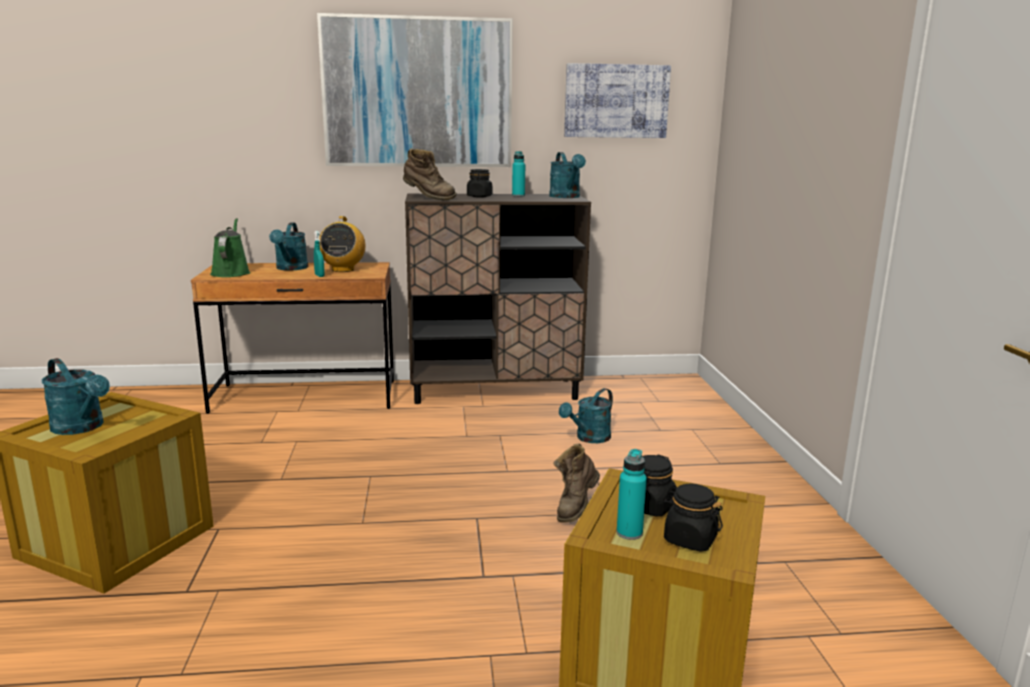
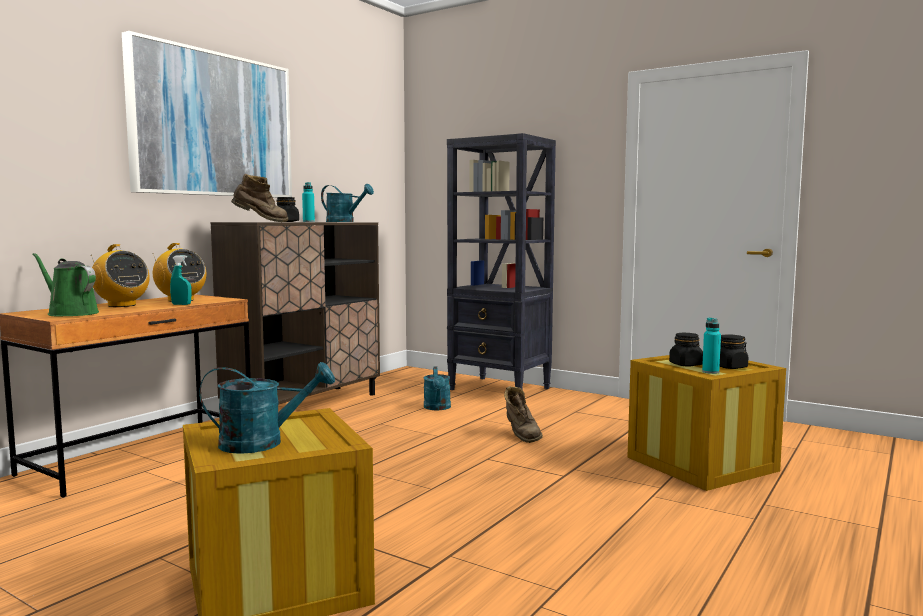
camera: 50 degrees left, 10 degrees down
turquoise watering can [269,223,308,271] -> radio [91,244,150,307]
picture [564,63,671,138] -> none
none -> black bookcase [447,133,556,396]

